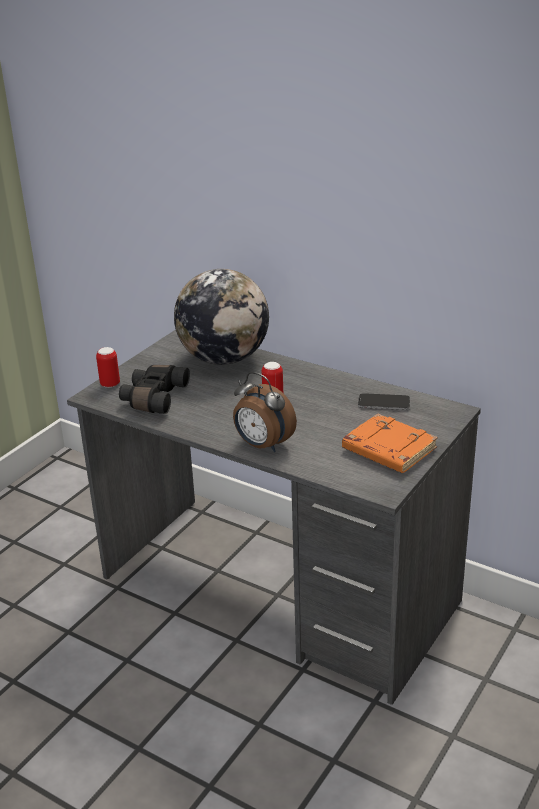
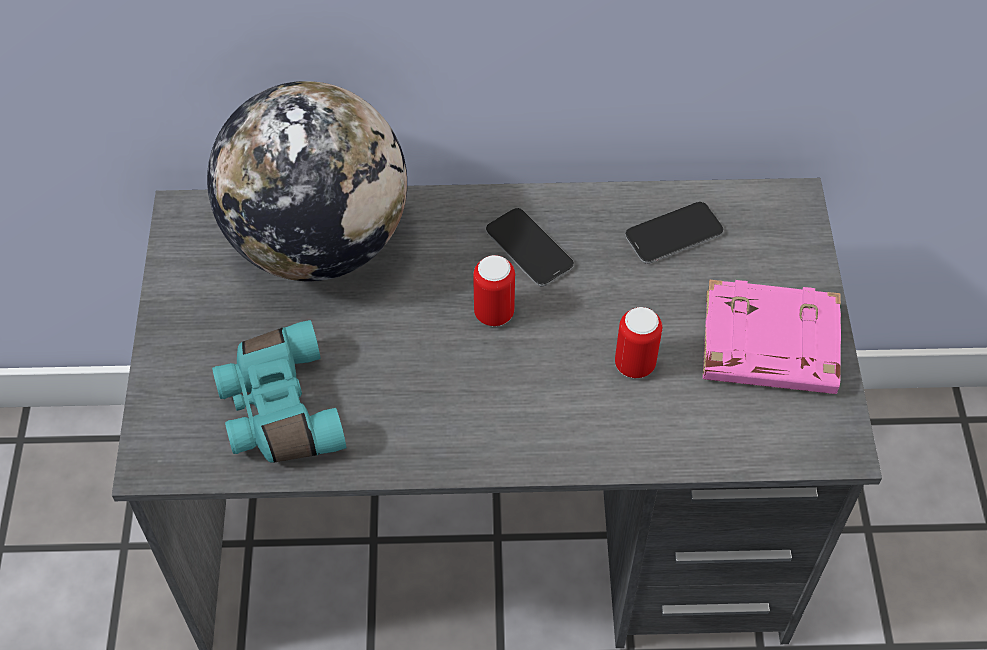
camera: 35 degrees left, 25 degrees up
can [96,347,120,388] -> can moved to [615,307,662,379]
black binoculars [119,365,190,414] -> turquoise binoculars [212,320,347,463]
alarm clock [233,372,297,452] -> none
orange book [342,413,438,473] -> pink book [703,280,841,394]
none -> phone [486,208,574,286]

